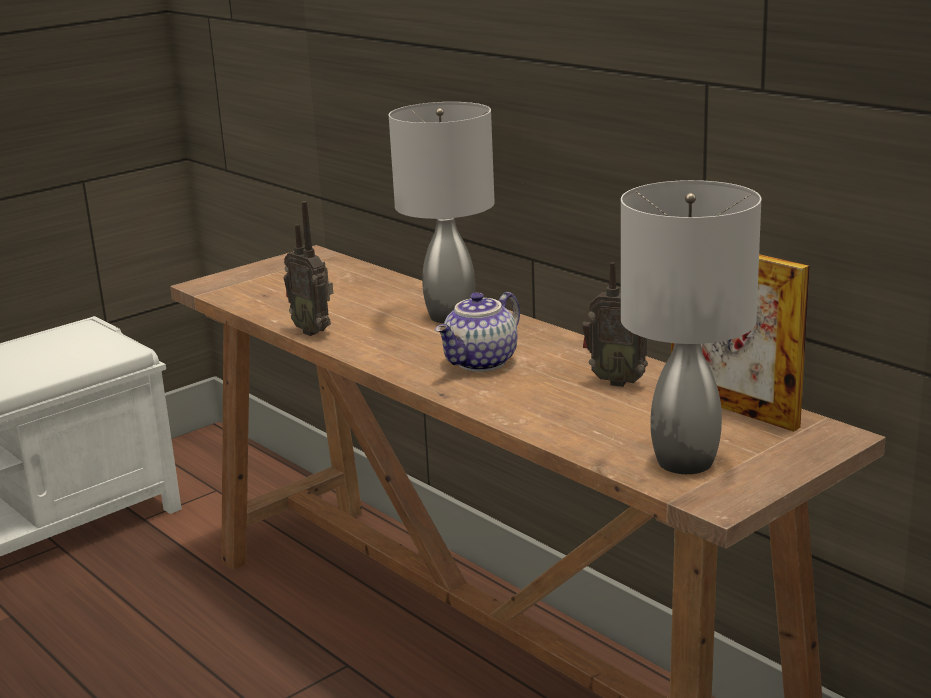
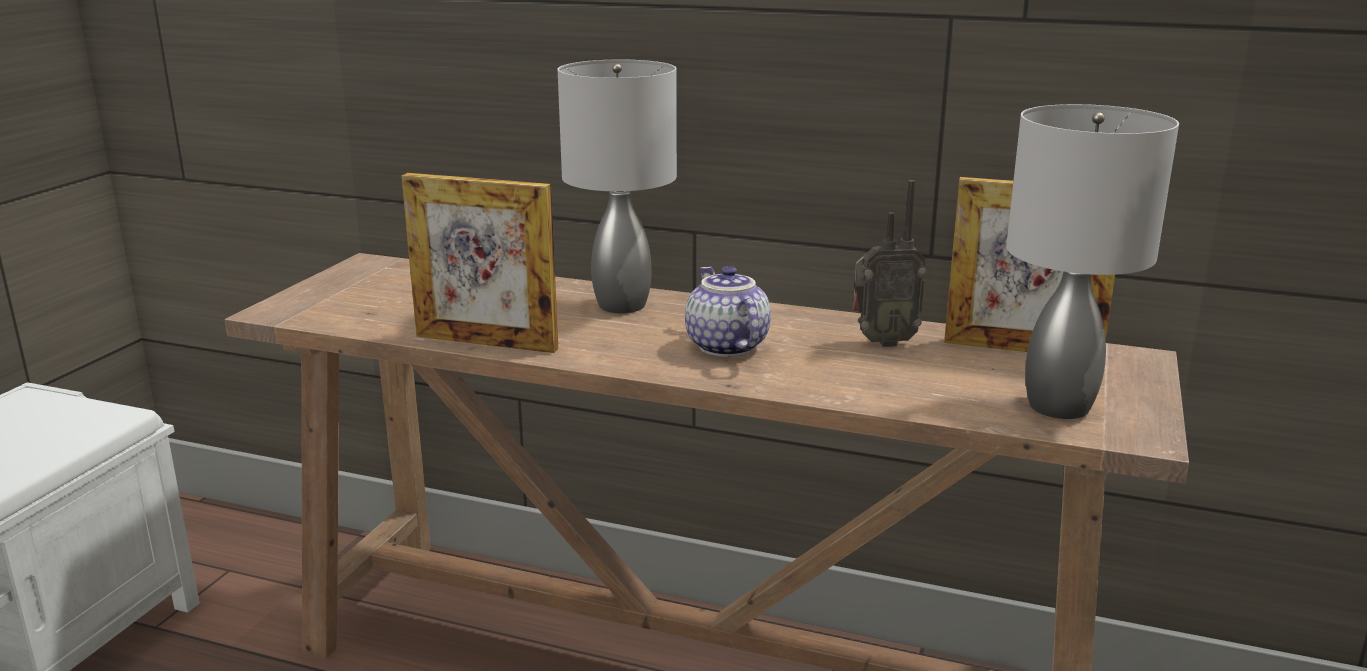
camera: 30 degrees left, 0 degrees up
radio [284,201,333,336] -> picture frame [401,173,558,353]
teapot [435,292,520,372] -> teapot turned 150 degrees clockwise [685,266,771,357]

